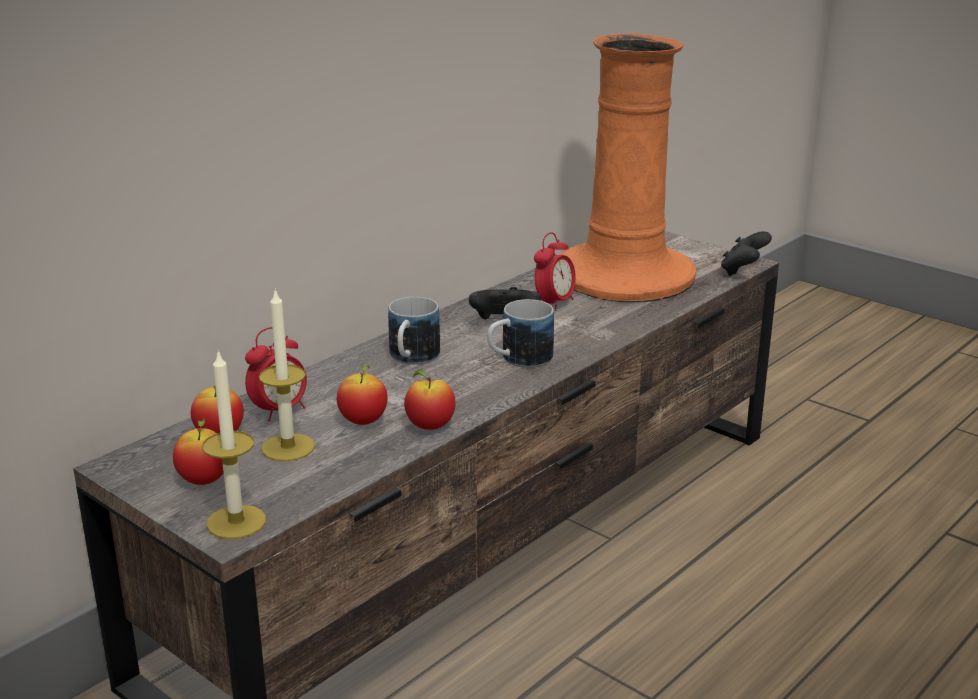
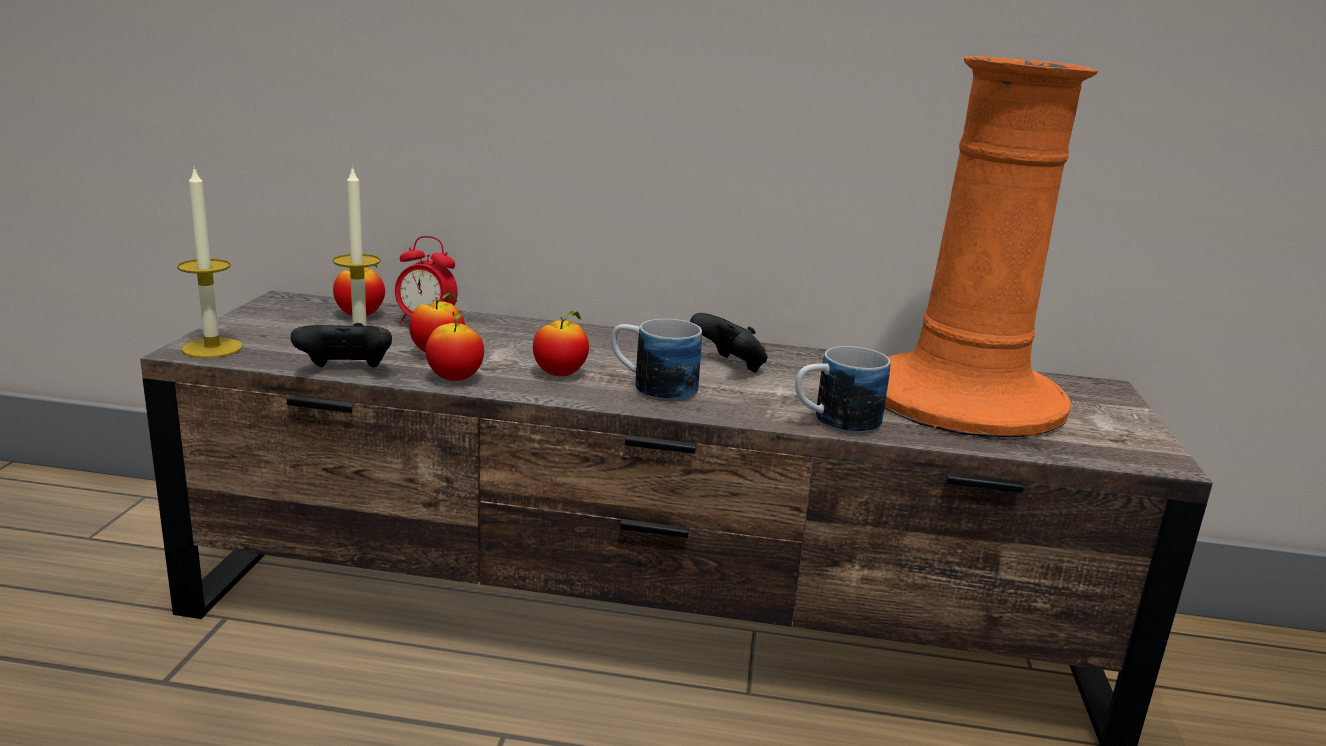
camera: 55 degrees right, 5 degrees down
apple [173,417,224,485] -> apple moved to [533,311,589,376]
mug [388,297,440,365] -> mug moved to [795,346,891,434]
alarm clock [534,232,576,311] -> none
black game controller [721,231,772,276] -> black game controller moved to [290,323,392,368]

